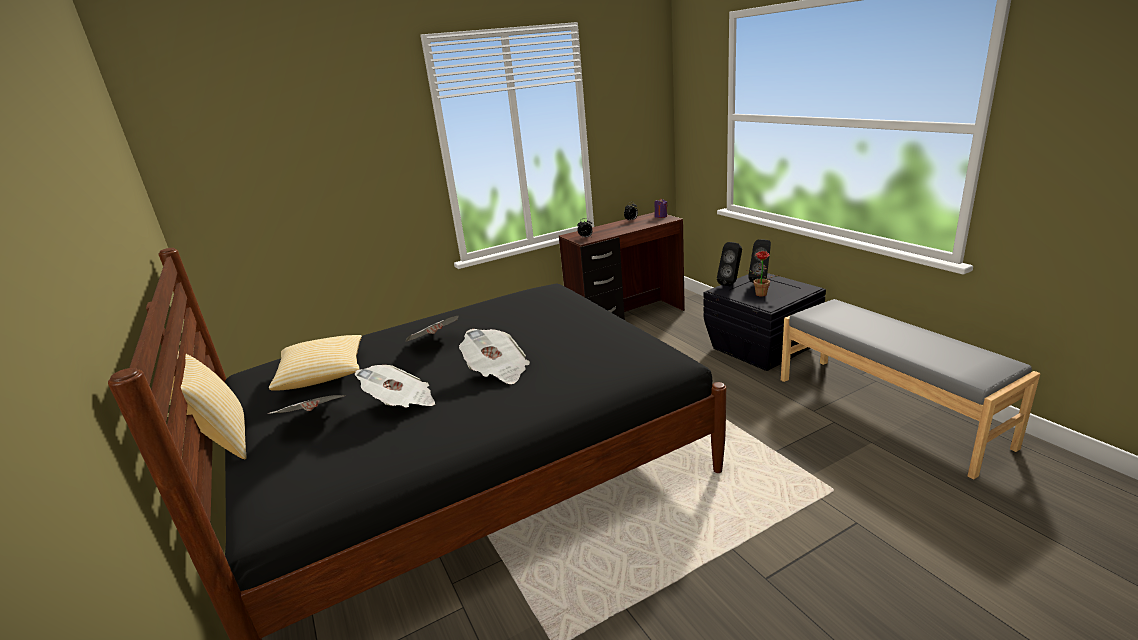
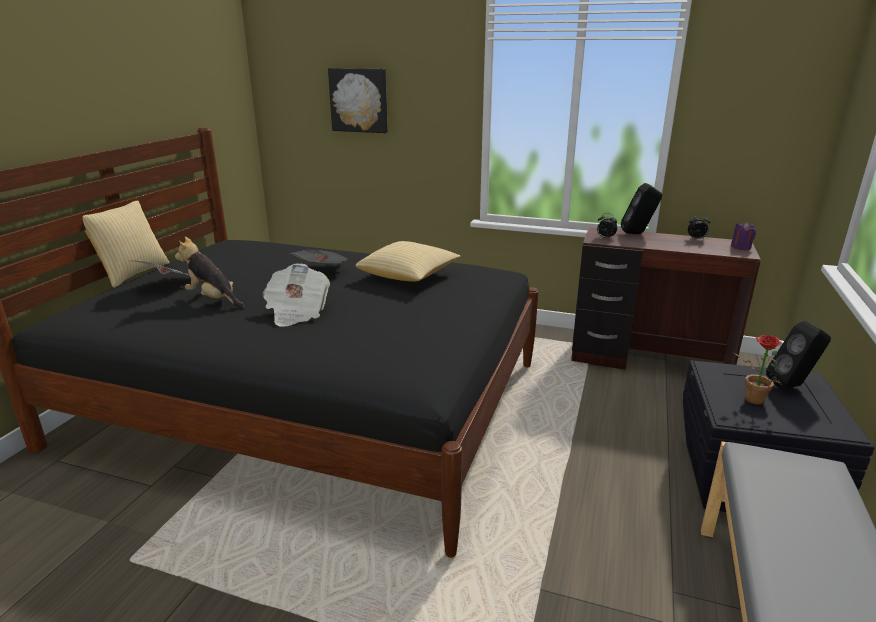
camera: 45 degrees right, 0 degrees up
pillow [269,335,362,391] -> pillow moved to [356,241,461,281]
newspaper [355,365,435,408] -> plush toy [175,237,245,308]
black speaker [717,242,742,286] -> black speaker moved to [621,183,662,234]
none -> picture [328,68,388,133]

